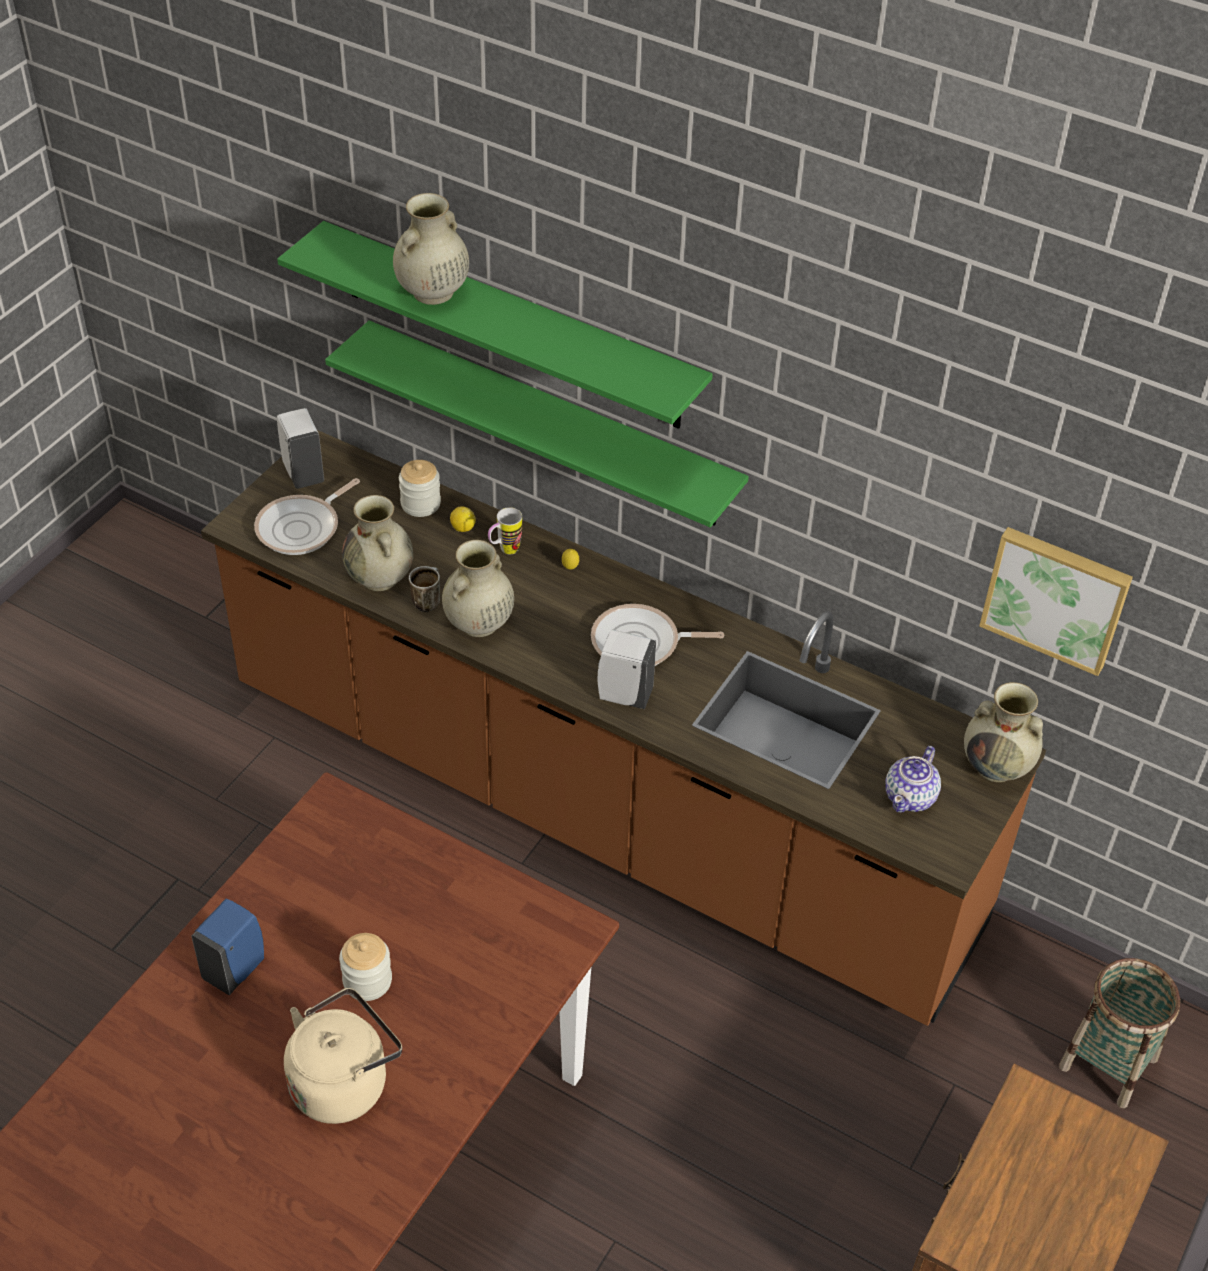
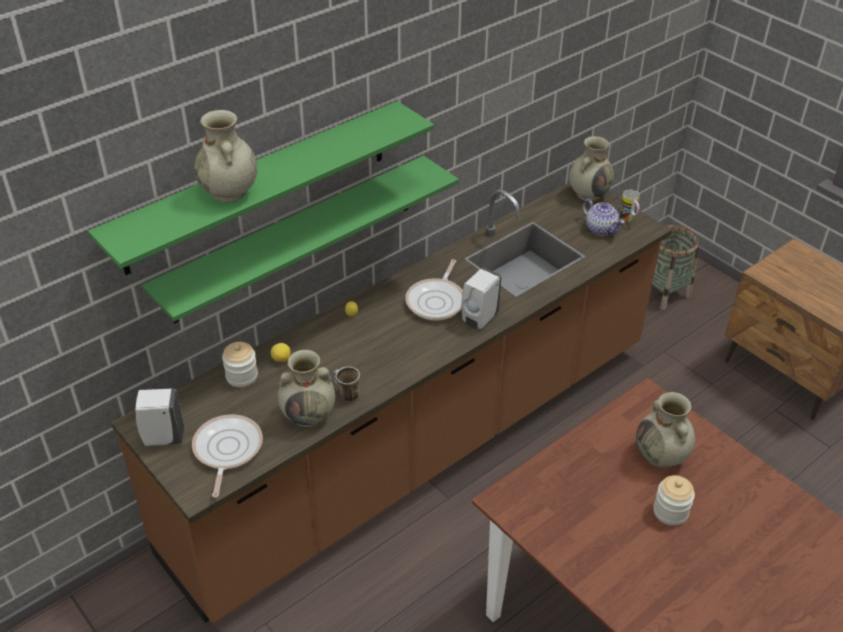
camera: 70 degrees left, 5 degrees down
blue soap dispenser [191,898,264,995] -> none
frying pan [254,478,360,555] -> frying pan turned 150 degrees counterclockwise [192,414,263,498]
beige kettle [284,988,402,1124] -> none
beige vase [442,540,514,637] -> beige vase moved to [636,392,695,468]
mug [488,507,522,554] -> mug moved to [621,190,640,222]
picture [979,527,1133,676] -> none

